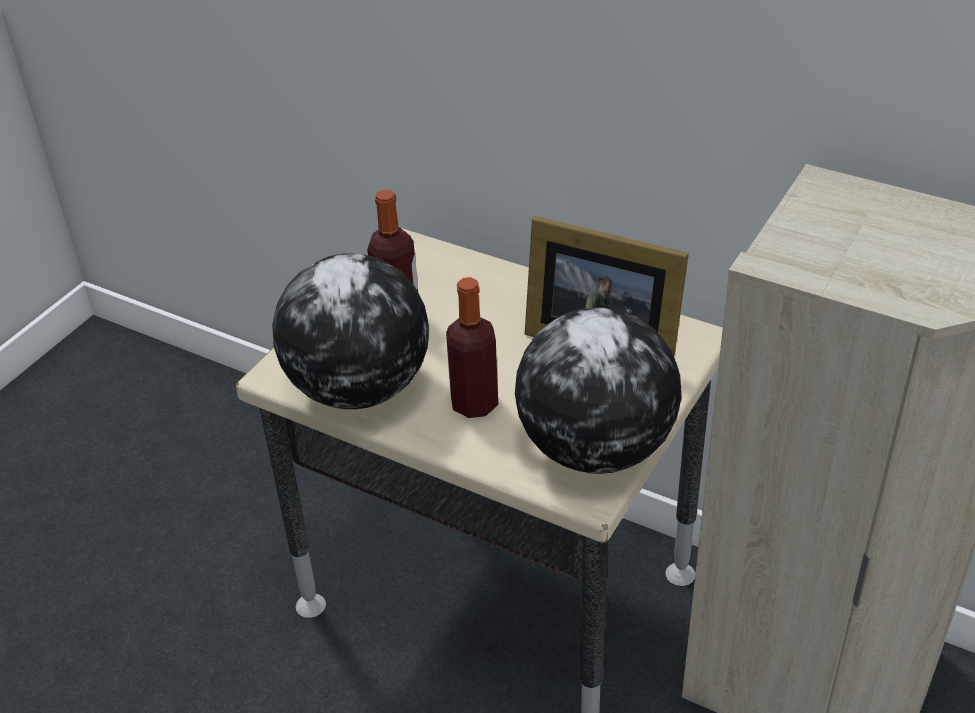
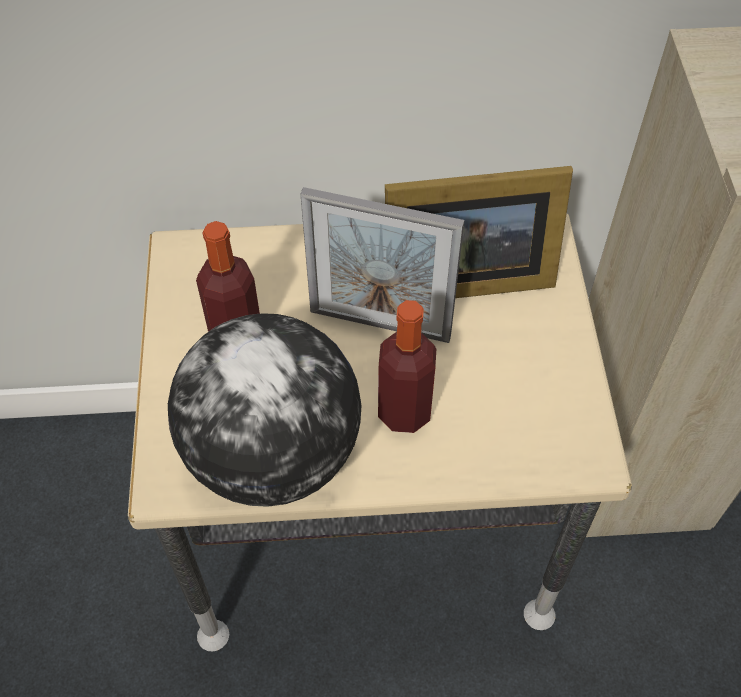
camera: 35 degrees left, 15 degrees up
globe [515,308,681,474] -> none
none -> picture frame [300,187,465,343]

